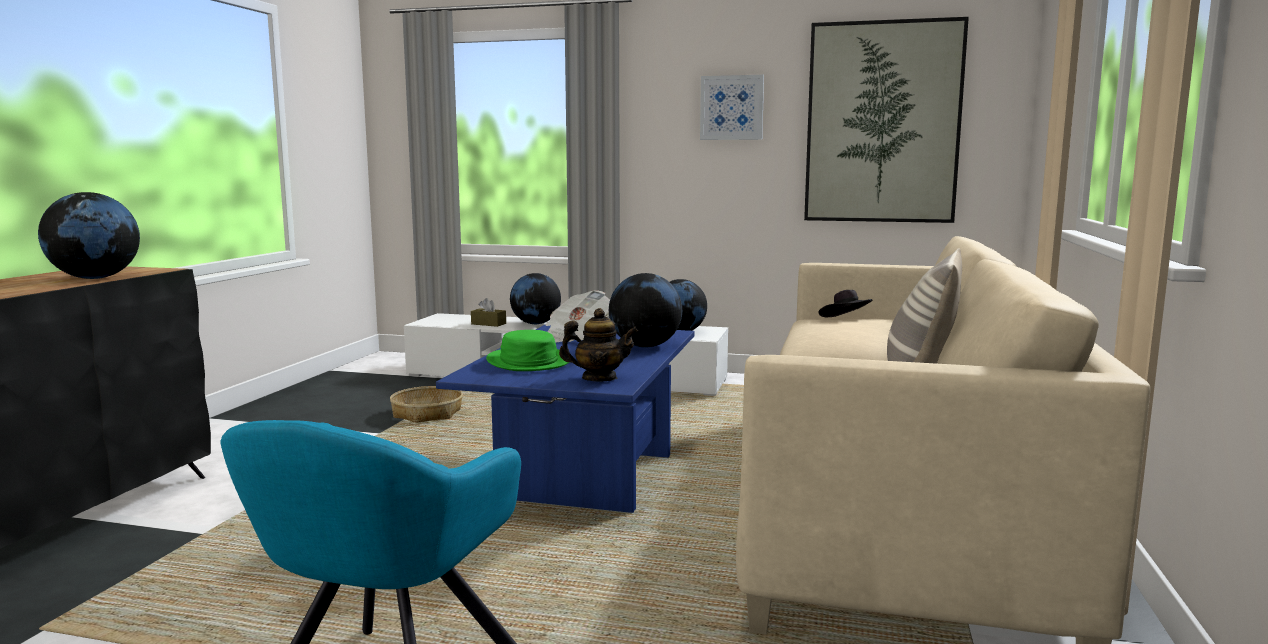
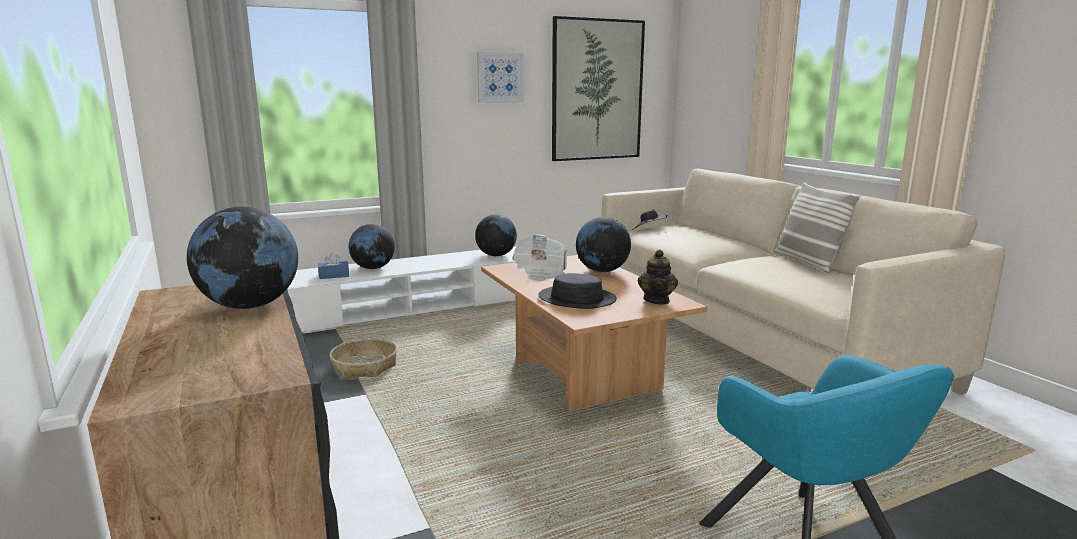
camera: 40 degrees left, 5 degrees up
blue coffee table [436,325,694,513] -> brown coffee table [481,255,707,411]
brown tissue box [471,298,506,327] -> blue tissue box [318,253,349,279]
green hat [486,330,570,371] -> black hat [538,273,617,309]
teapot [559,308,638,381] -> teapot turned 135 degrees clockwise [638,249,678,304]

